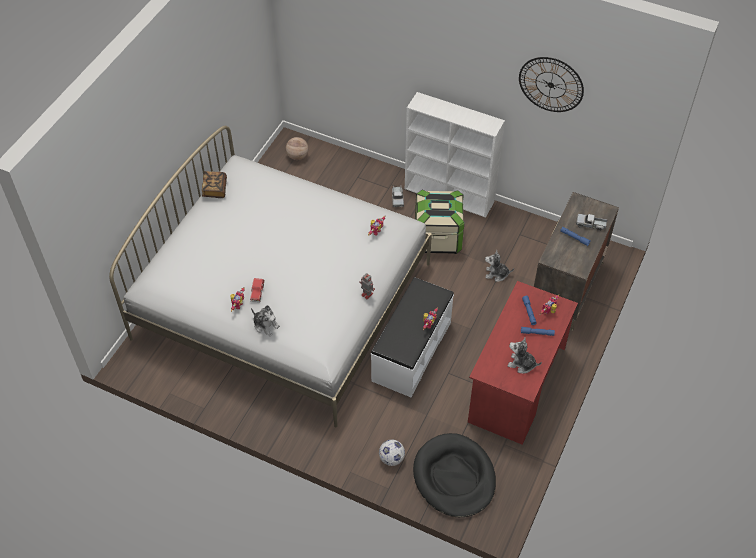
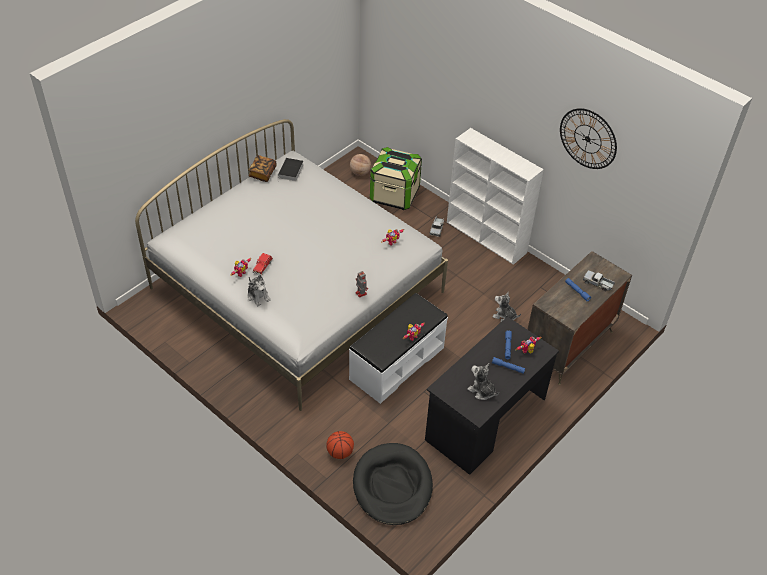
camera: 15 degrees right, 5 degrees down
football [379,440,405,466] -> basketball [326,431,354,459]
storage box [415,190,464,254] -> storage box moved to [370,147,422,210]
red desk [468,281,578,445] -> black desk [425,316,559,475]
none -> book [278,158,303,181]

